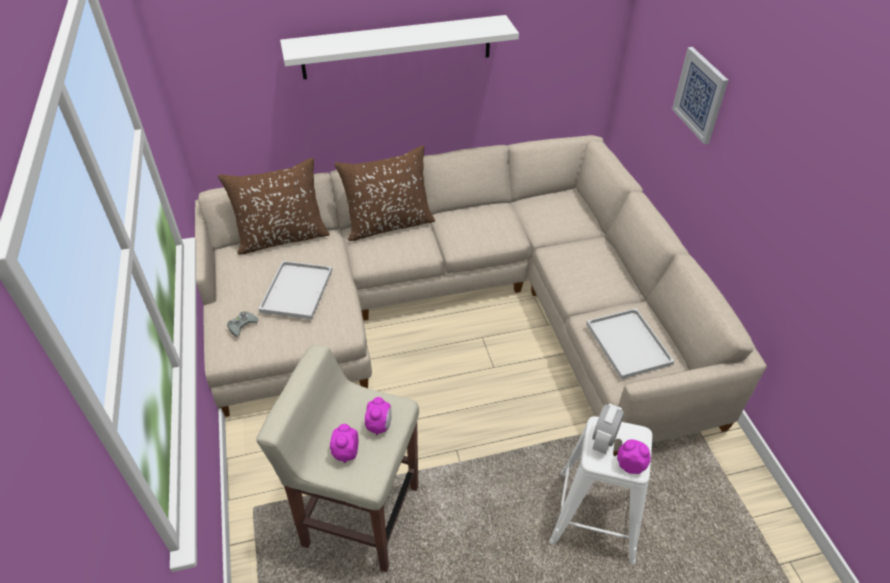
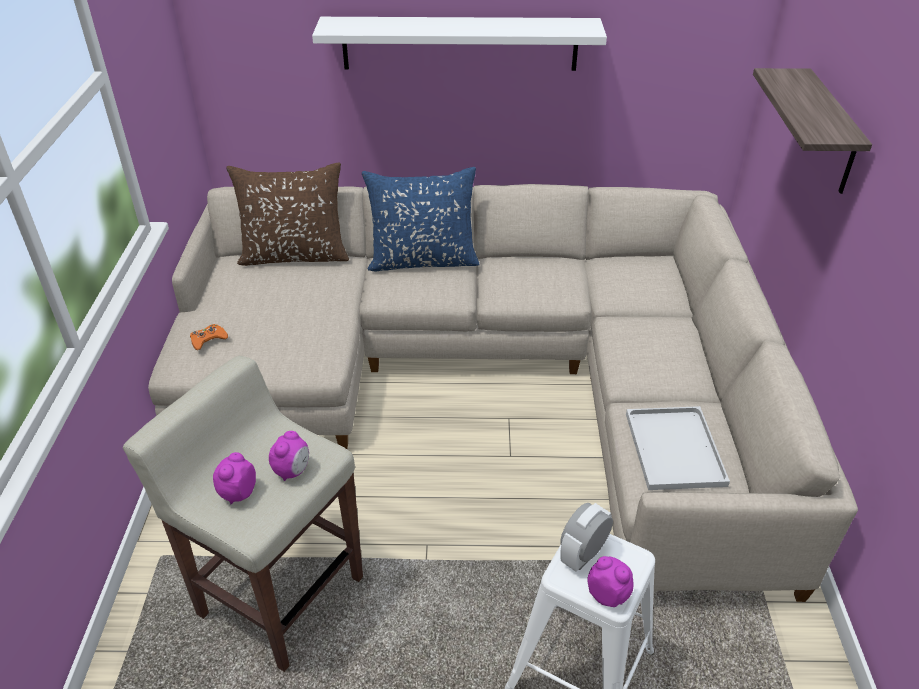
camera: 15 degrees right, 5 degrees down
grey game controller [227,311,259,336] -> orange game controller [190,324,228,350]
white tray [259,261,332,320] -> none
brown pillow [334,145,435,241] -> blue pillow [362,167,480,271]
picture [672,47,729,144] -> shelf [753,68,872,194]

